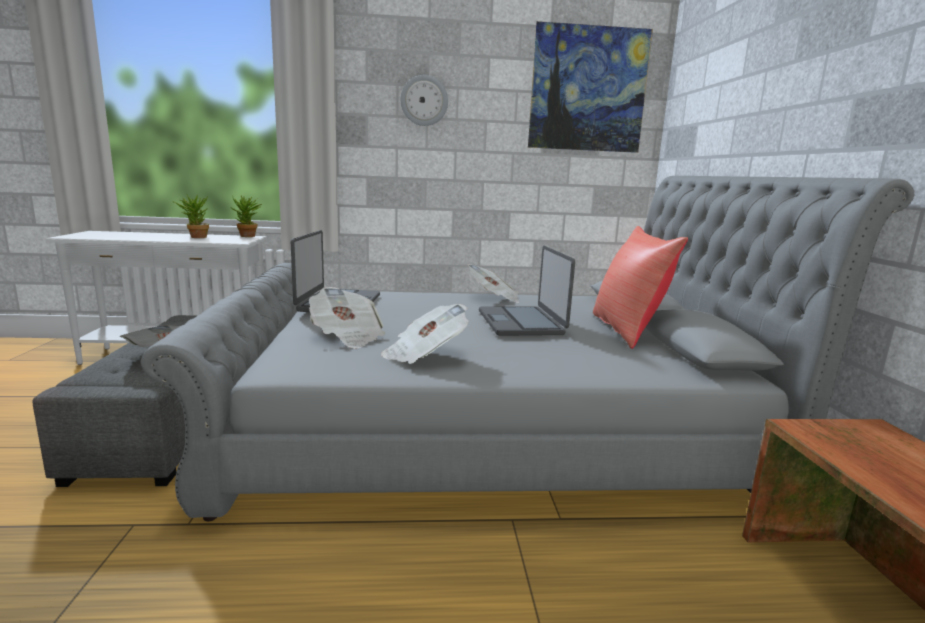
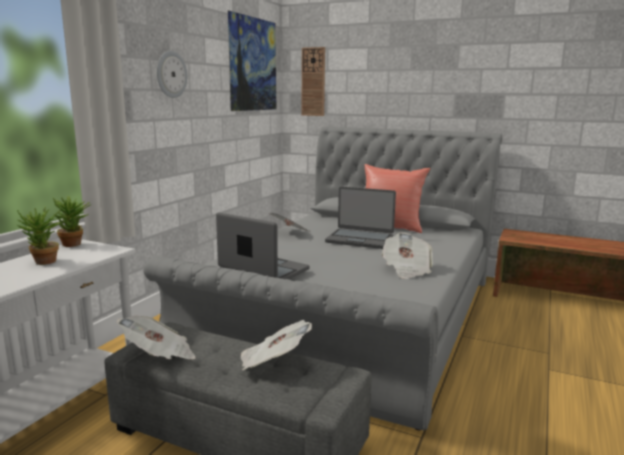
camera: 60 degrees left, 0 degrees up
newspaper [309,287,385,349] -> newspaper moved to [117,316,196,359]
none -> wall clock [302,47,325,116]

